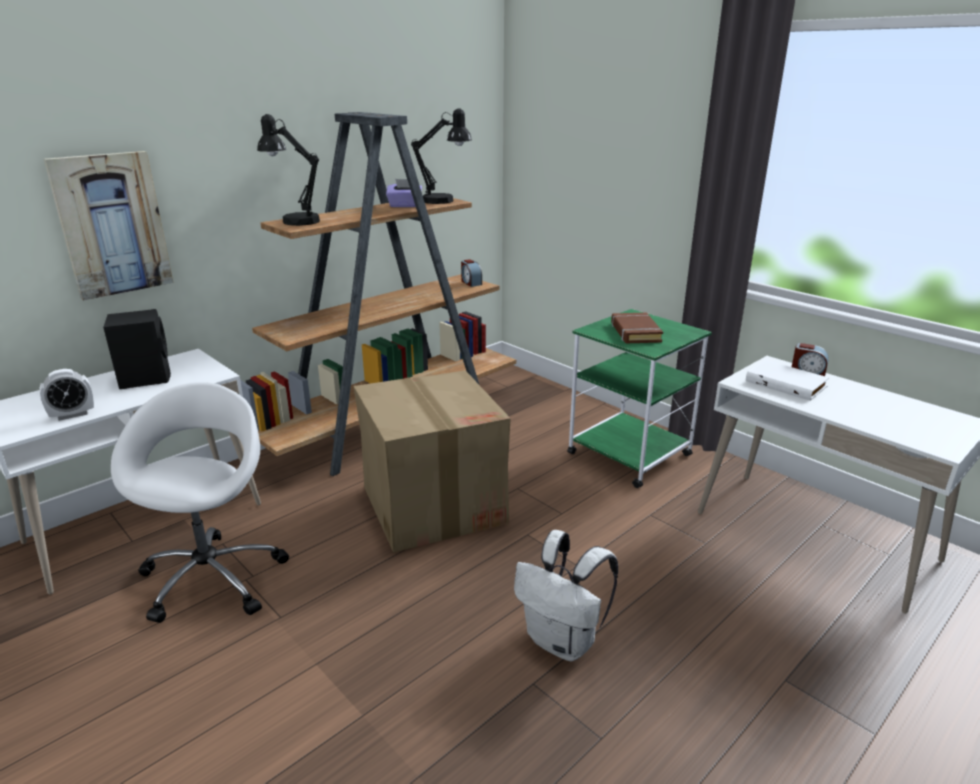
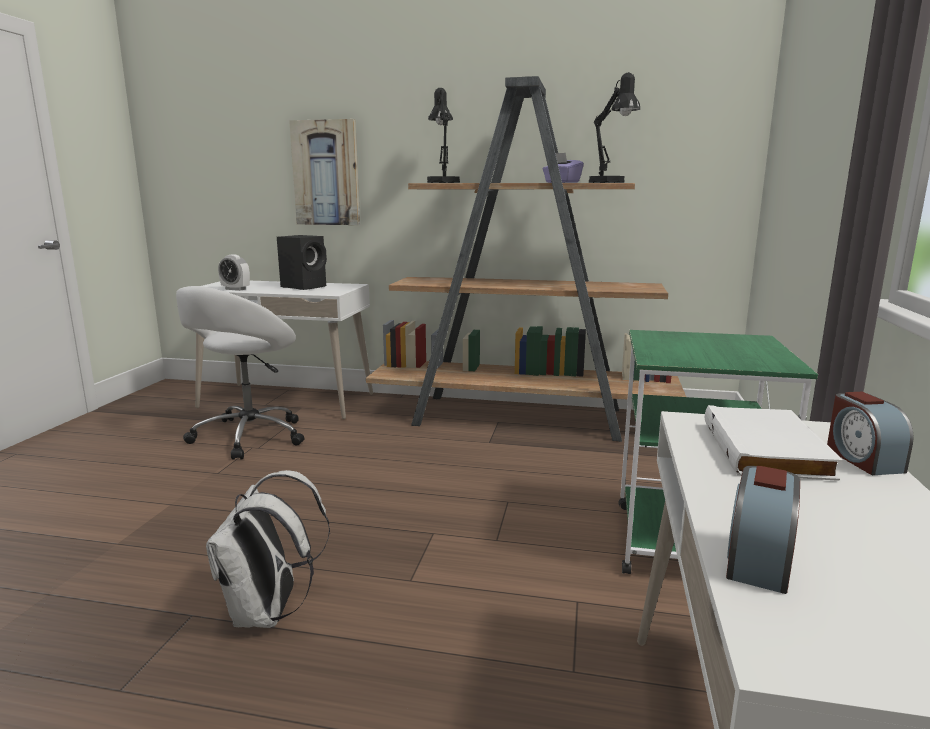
camera: 55 degrees right, 10 degrees down
white office chair [111,382,289,623] -> white office chair turned 135 degrees clockwise [176,286,305,459]
cardboard box [353,370,511,553] -> none
alarm clock [461,259,482,287] -> alarm clock moved to [726,466,800,594]
brown book [611,313,663,343] -> none

